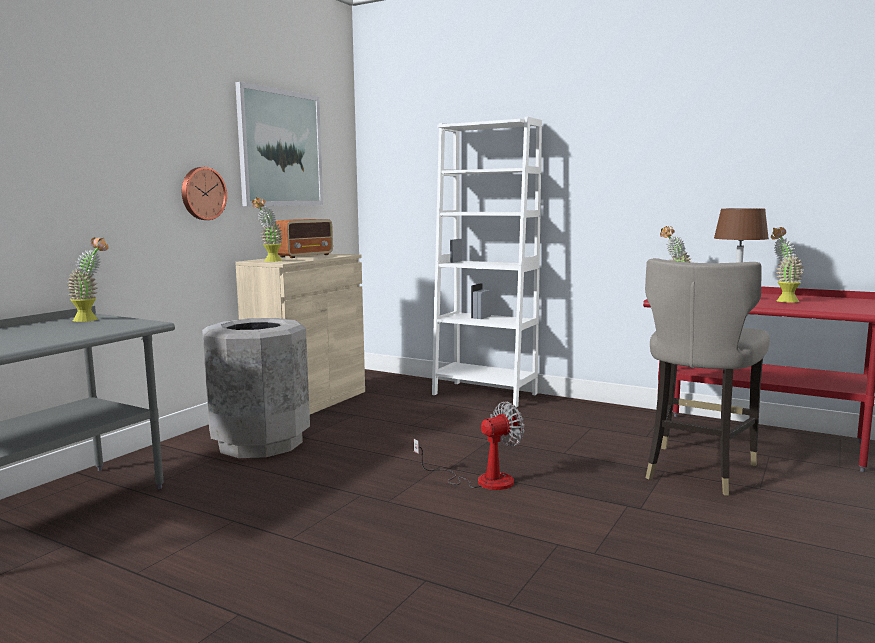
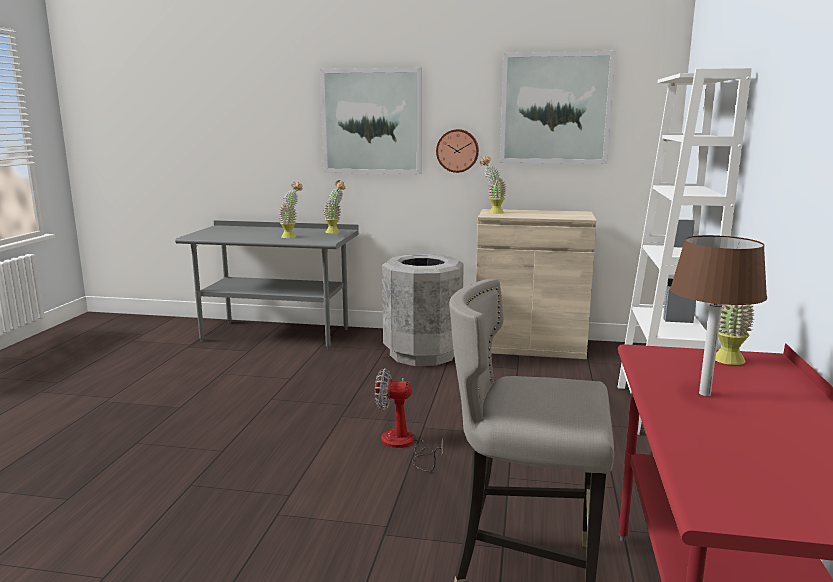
camera: 70 degrees right, 5 degrees up
radio [276,219,333,258] -> none
fan [413,402,525,490] -> fan turned 150 degrees clockwise [375,368,443,472]
potted plant [771,227,804,303] -> potted plant moved to [278,182,303,238]
none -> picture [320,68,422,174]

